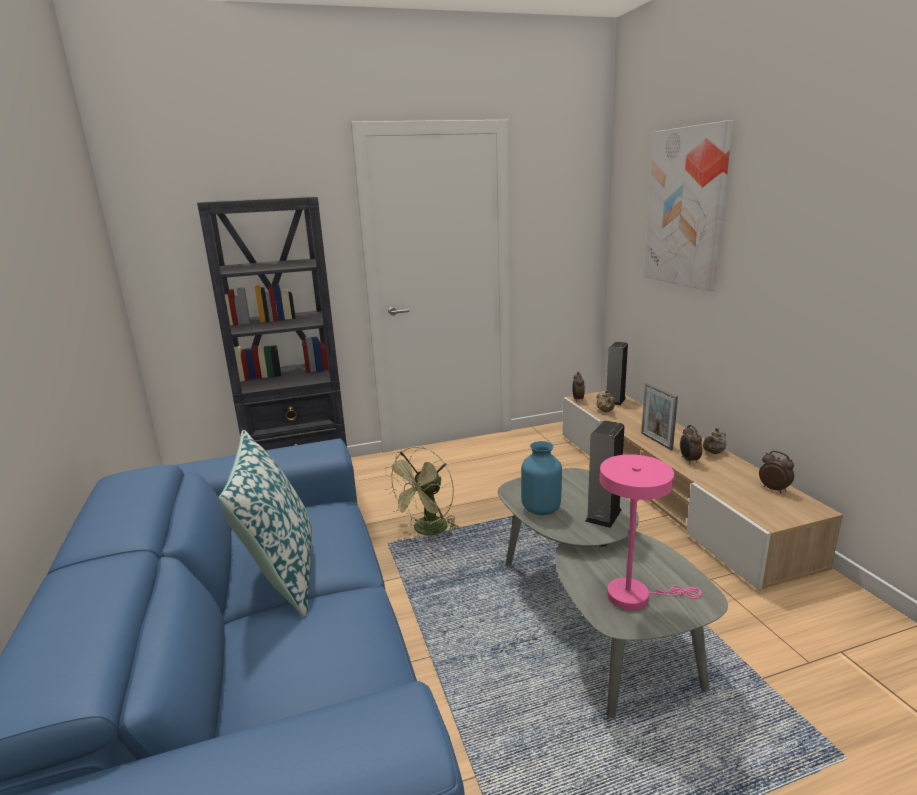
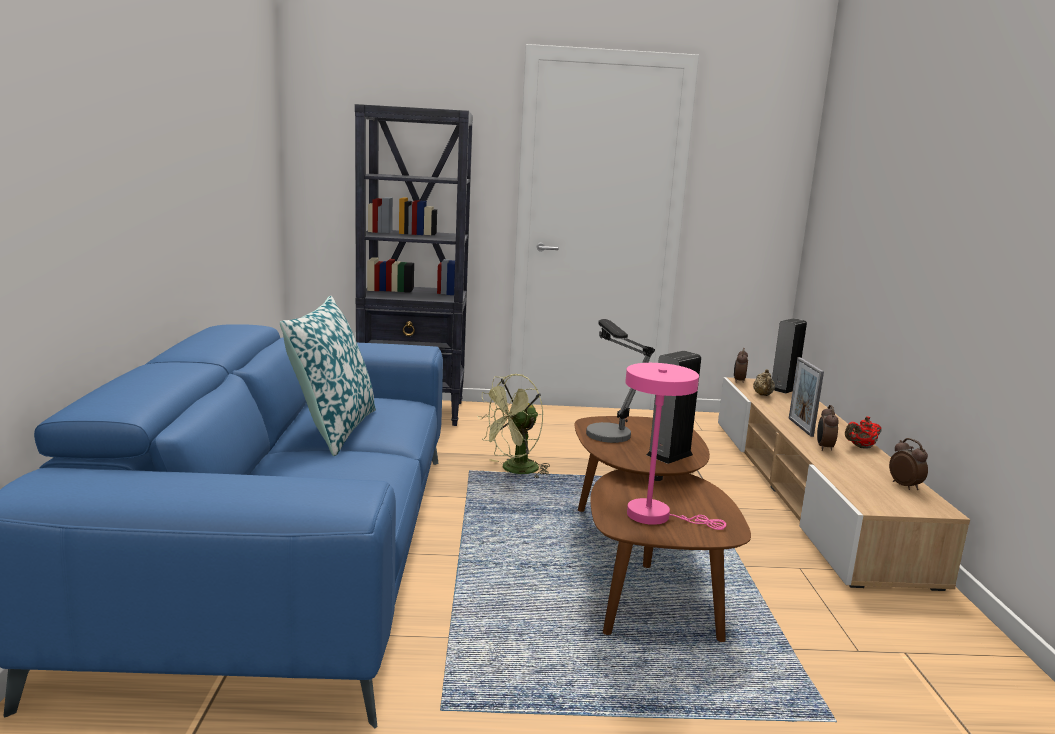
camera: 15 degrees right, 5 degrees down
grey coffee table [498,468,728,718] -> brown coffee table [574,416,751,642]
blue vase [521,441,562,515] -> table lamp [586,319,655,443]
picture [644,120,733,291] -> none
beige teapot [703,428,727,454] -> red teapot [845,416,882,449]

